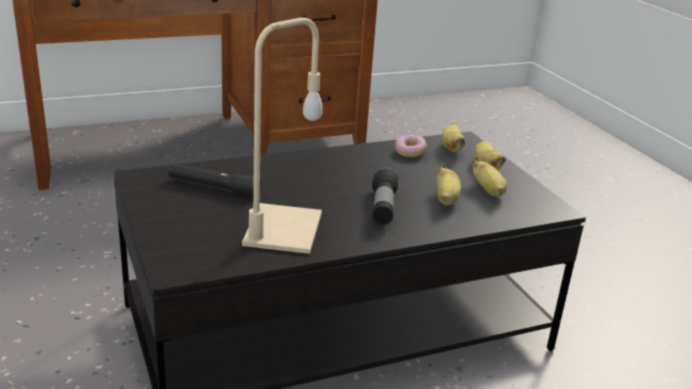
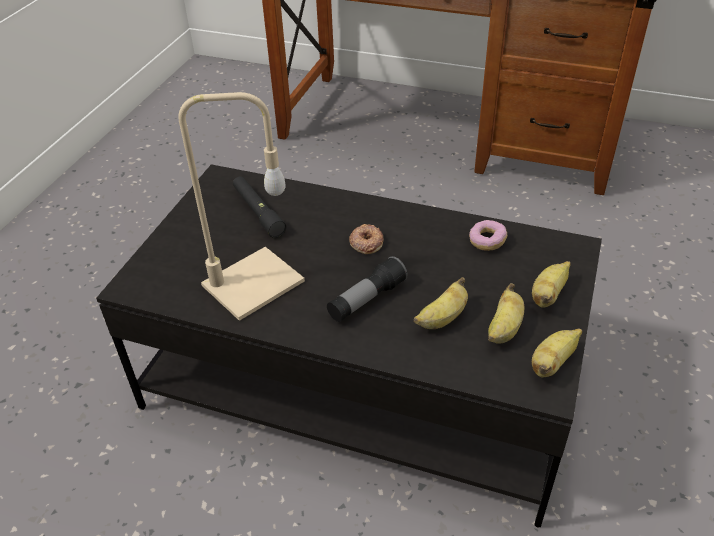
camera: 45 degrees right, 15 degrees up
banana [442,123,465,152] -> banana moved to [532,328,582,377]
none -> donut [349,224,383,254]

